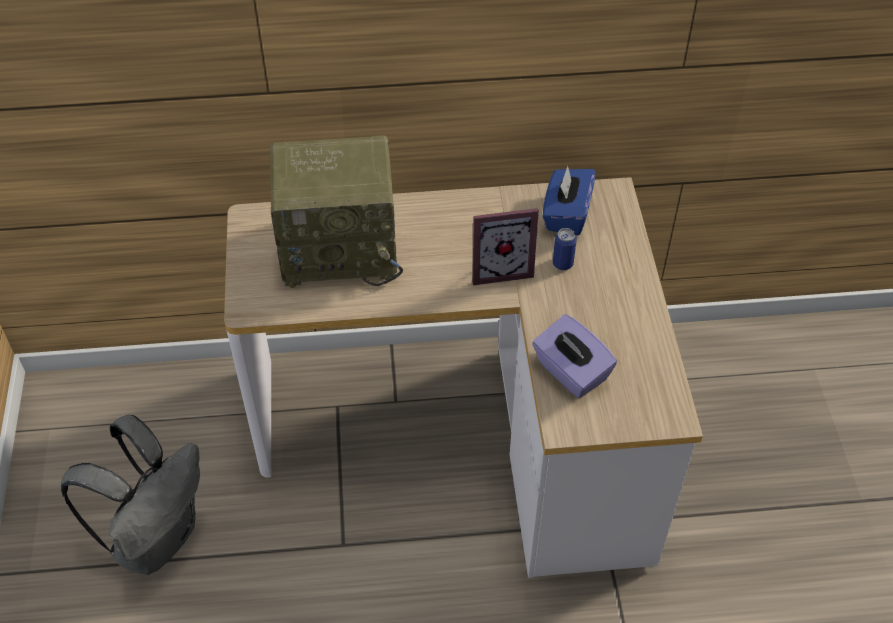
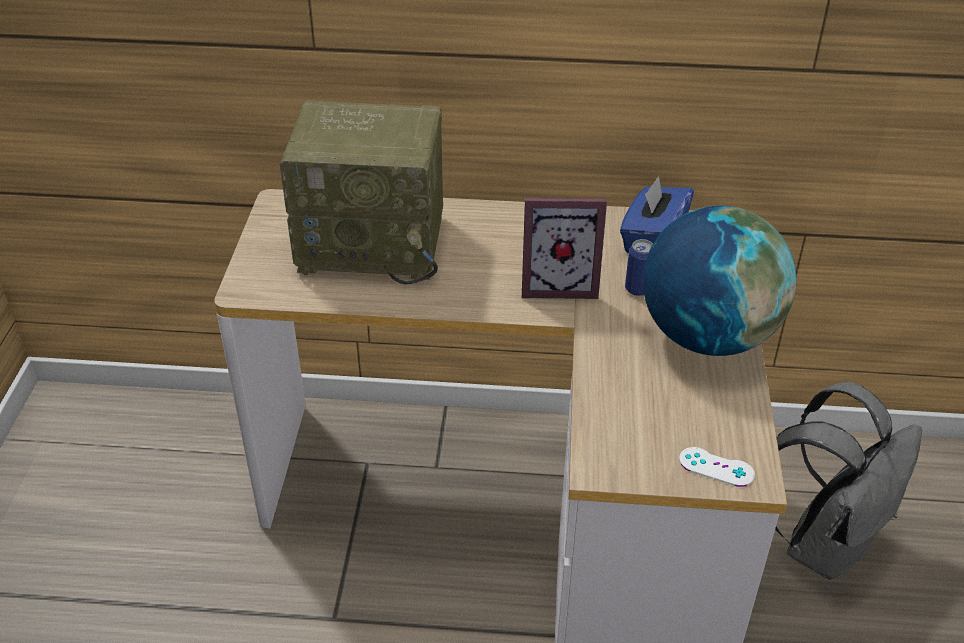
camera: 10 degrees right, 10 degrees down
grey backpack [60,415,200,575] -> grey backpack moved to [775,382,922,580]
purple tissue box [532,314,617,398] -> none
none -> globe [643,206,797,356]
none -> white game controller [679,447,755,487]

